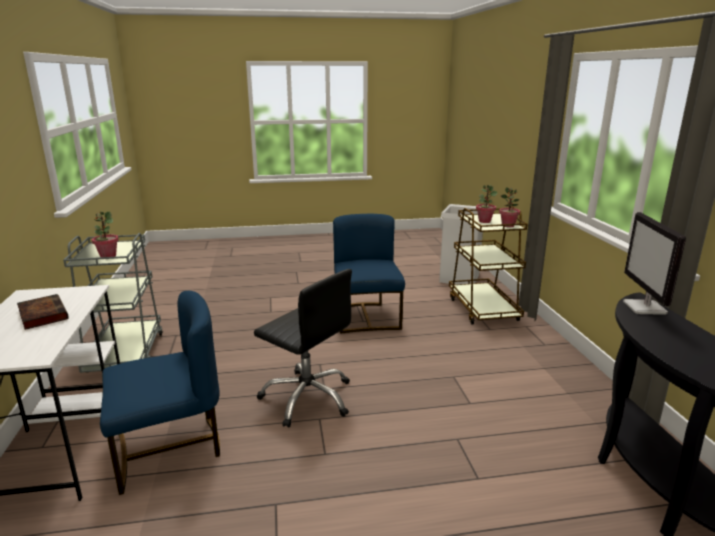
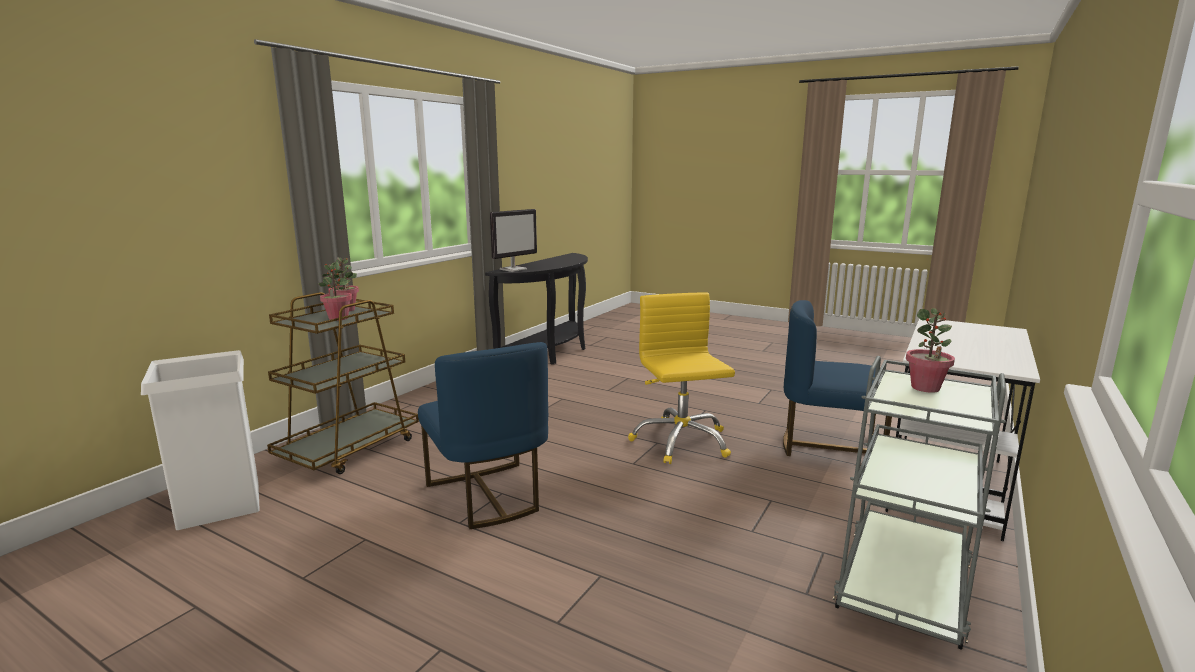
camera: 140 degrees left, 5 degrees down
book [17,294,69,330] -> none
black office chair [254,269,352,427] -> yellow office chair [628,292,735,464]
blue chair [333,214,405,334] -> blue chair turned 60 degrees counterclockwise [418,342,548,529]

